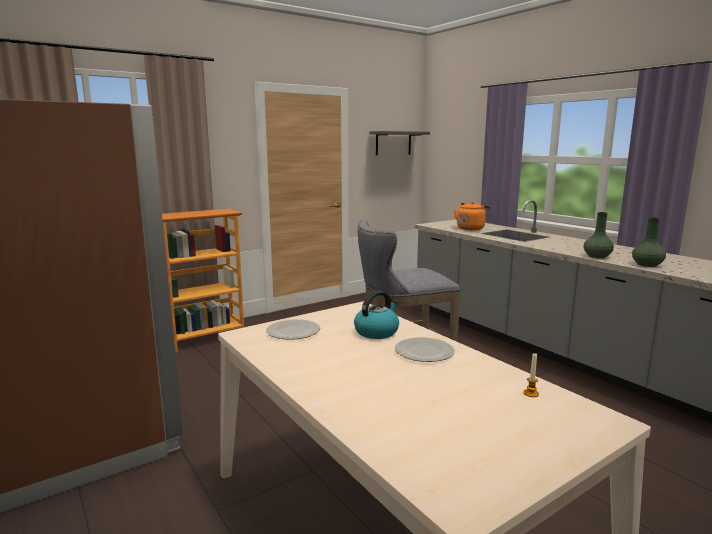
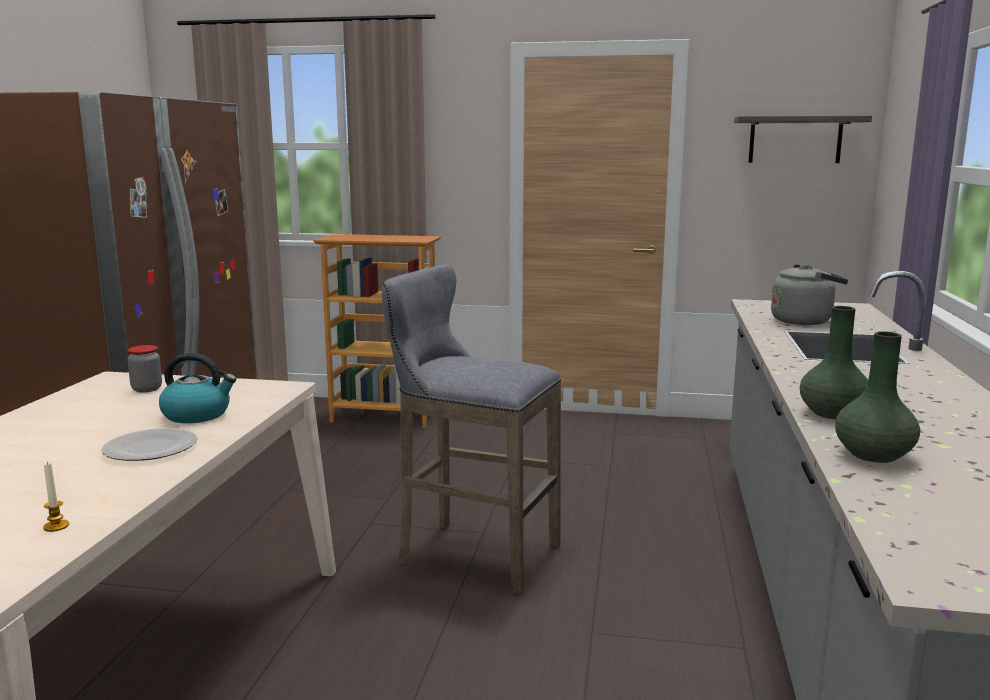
camera: 45 degrees right, 0 degrees up
plate [266,319,320,340] -> jar [127,345,162,393]
orange kettle [454,202,490,230] -> grey kettle [771,264,848,325]

